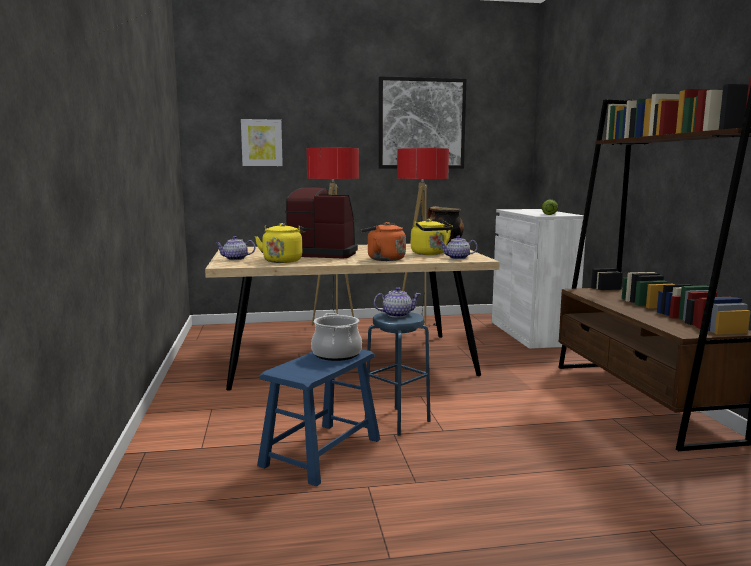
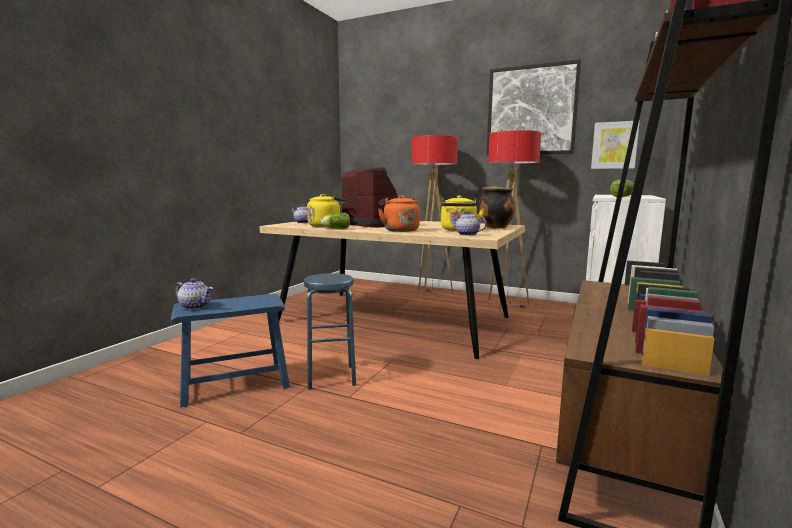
camera: 35 degrees right, 0 degrees up
picture [241,119,283,166] -> picture moved to [591,120,640,169]
cooking pot [311,313,362,361] -> none
teapot [374,287,421,318] -> teapot moved to [175,278,213,310]
none -> lettuce [321,213,350,229]

